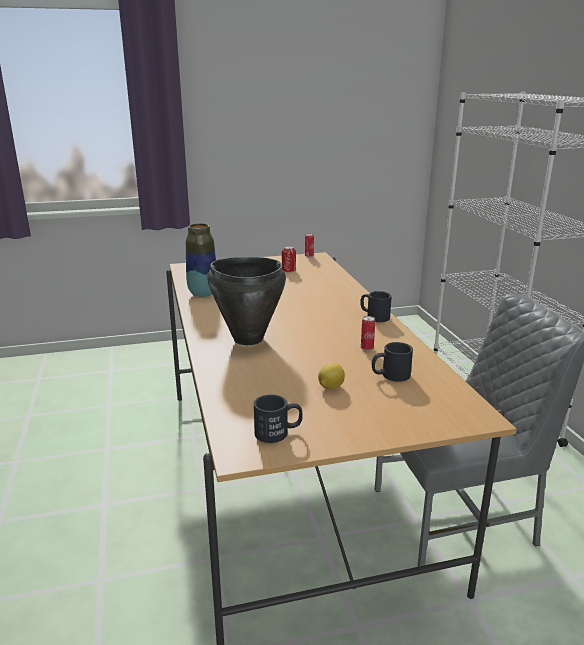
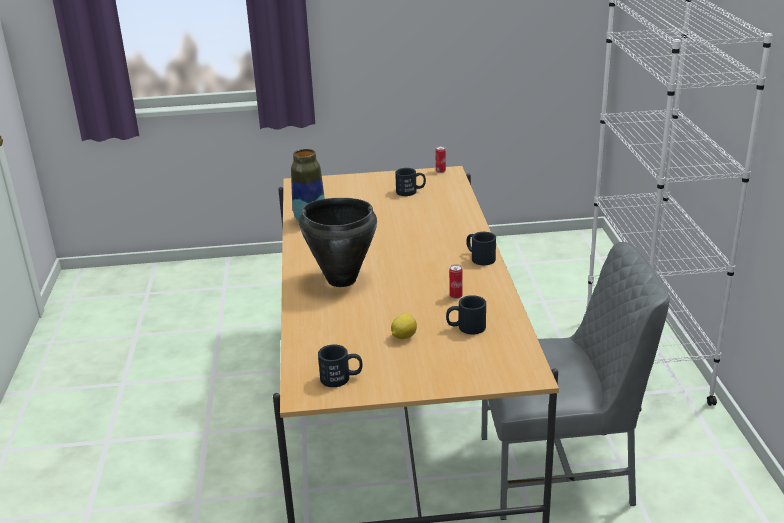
camera: 10 degrees right, 5 degrees up
can [282,246,296,272] -> black mug [395,168,426,196]

